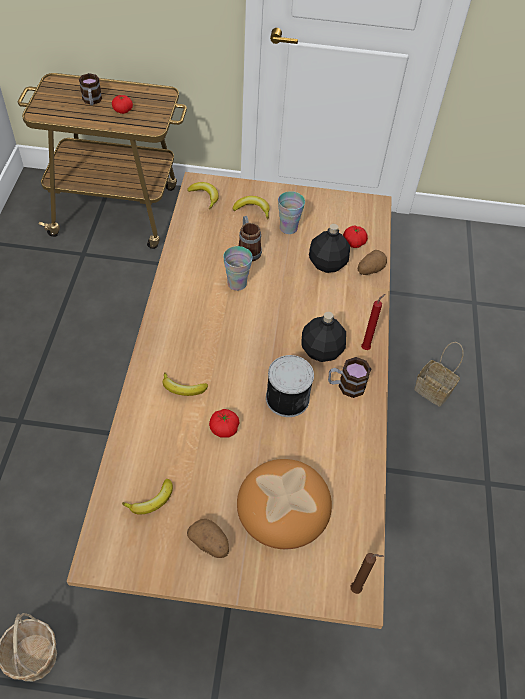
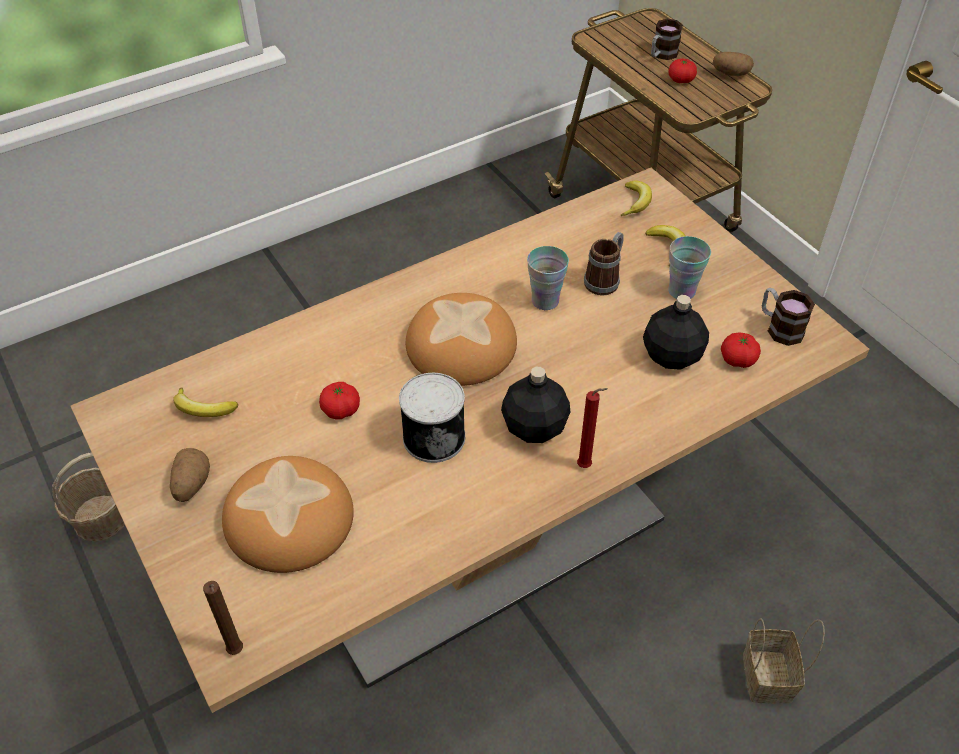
camera: 55 degrees right, 5 degrees down
banana [163,372,208,396] -> none
mug [328,357,371,398] -> mug moved to [762,288,815,346]
potato [358,250,387,275] -> potato moved to [713,52,754,76]
none -> bread [406,293,517,386]

